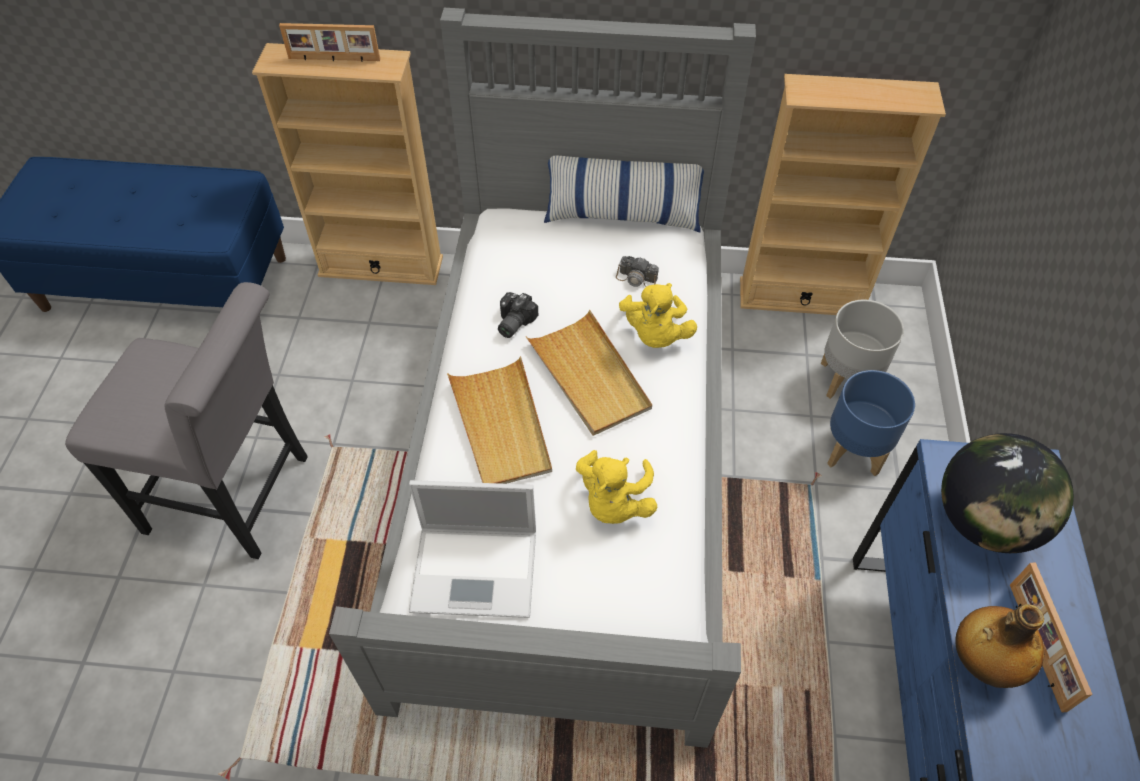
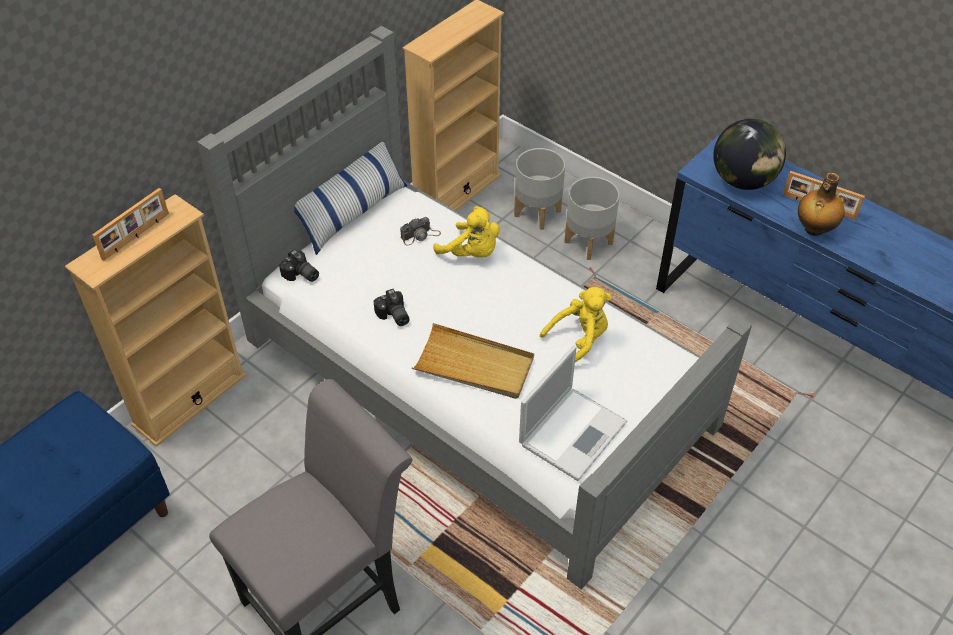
camera: 55 degrees left, 5 degrees down
beige tray [525,310,652,436] -> none
yellow plush toy [576,450,657,524] -> yellow plush toy turned 75 degrees counterclockwise [540,287,612,362]
blue planter [827,370,915,476] -> grey planter [565,177,620,260]
none -> camera [279,250,319,282]

